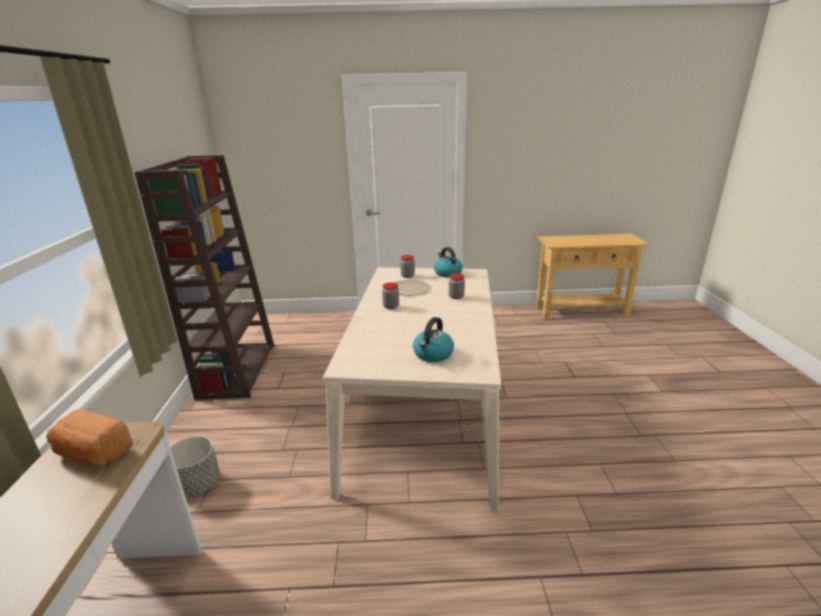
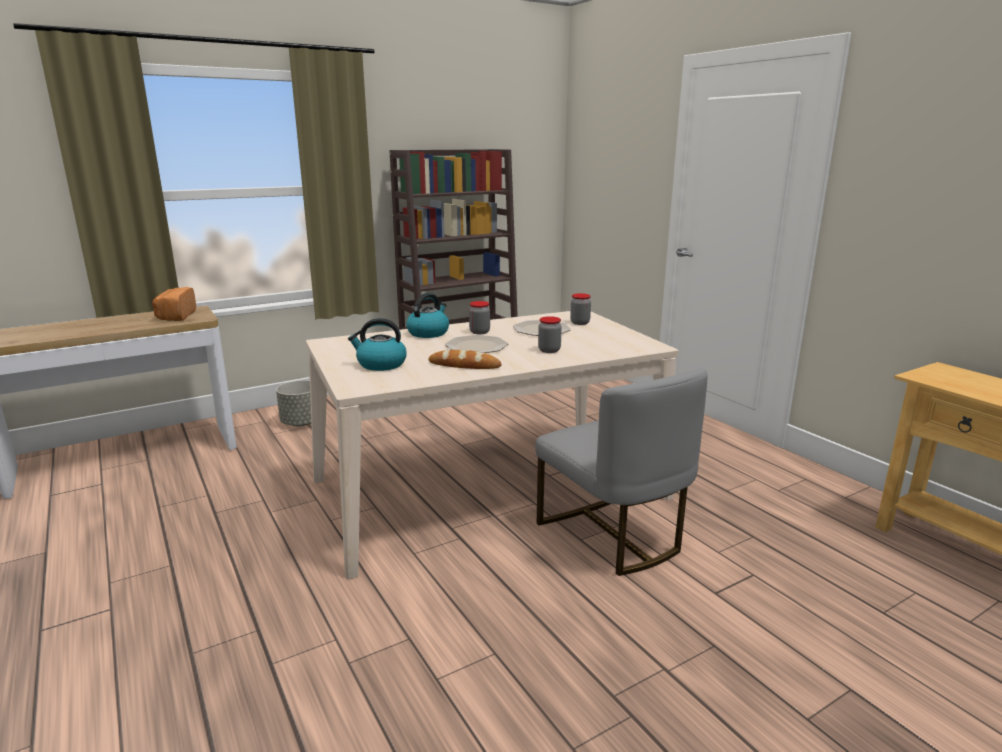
camera: 60 degrees right, 5 degrees down
kettle [434,247,463,278] -> kettle moved to [406,293,449,338]
none -> bread [428,350,502,369]
none -> plate [445,335,508,353]
none -> grey chair [535,368,707,576]

